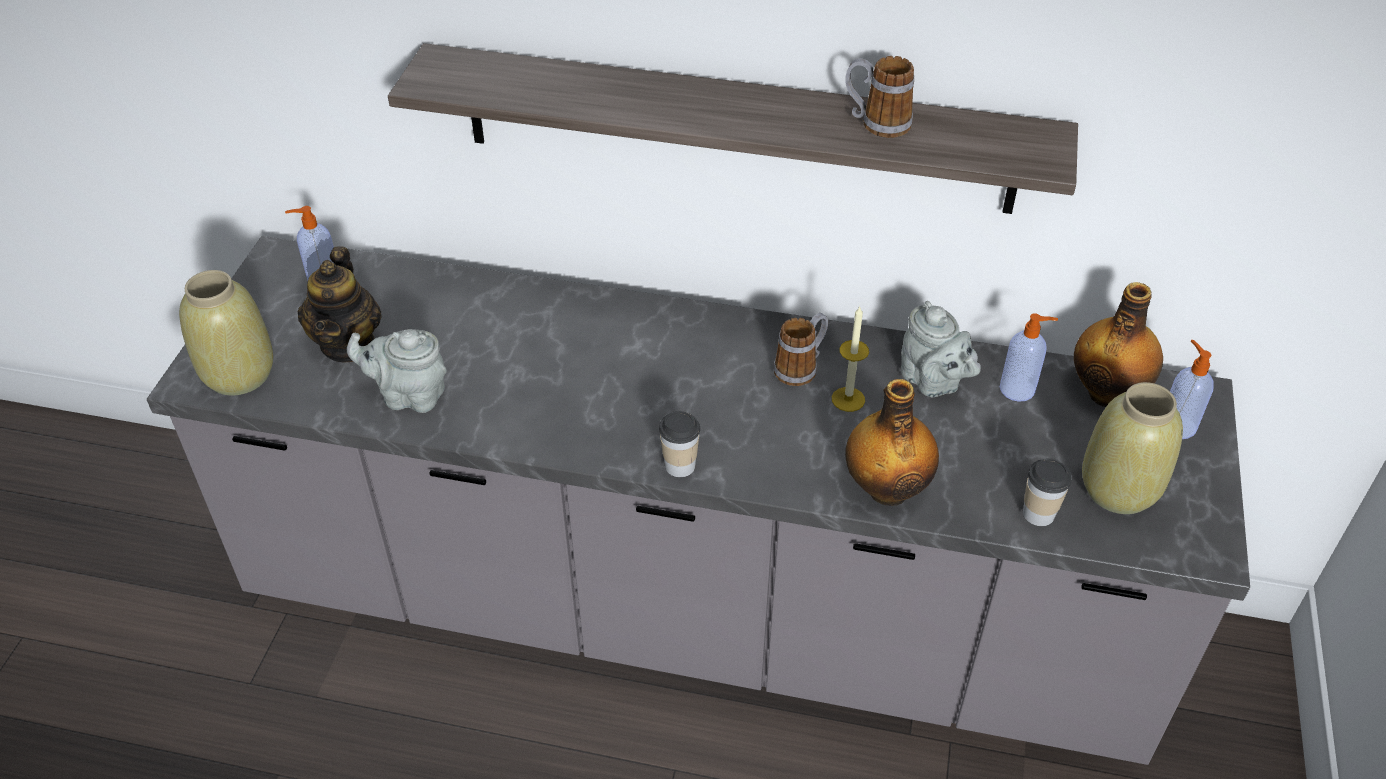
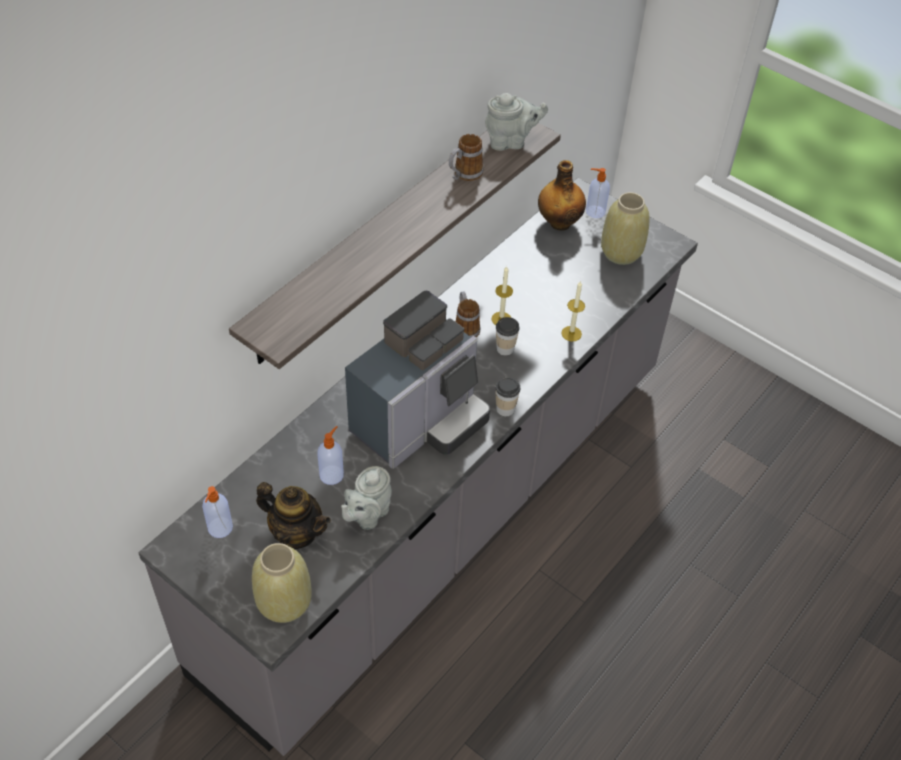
camera: 65 degrees left, 5 degrees up
bottle [845,379,939,506] -> candle [561,280,585,342]
grey teapot [901,301,981,397] -> grey teapot moved to [485,93,548,151]
soap dispenser [1000,313,1058,402] -> soap dispenser moved to [317,426,344,485]
cup [1023,458,1072,526] -> cup moved to [496,317,520,356]
none -> coffee machine [345,290,490,469]

